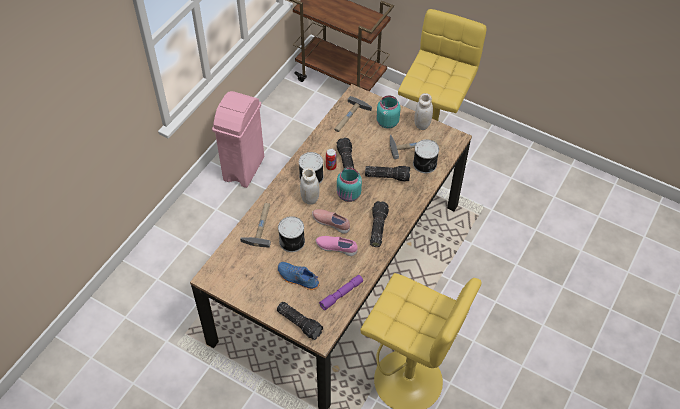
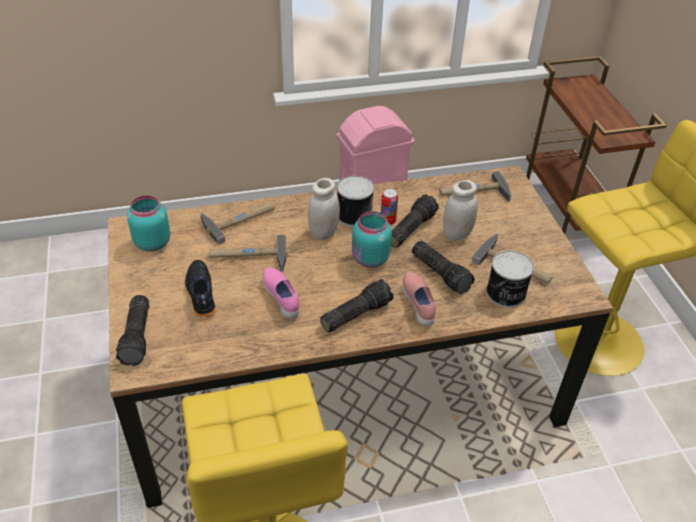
camera: 45 degrees right, 10 degrees down
can [278,216,305,252] -> hammer [209,235,287,272]
blue shoe [278,262,320,290] -> black shoe [185,260,216,317]
pink shoe [312,209,350,234] -> pink shoe moved to [402,272,436,327]
purple flashlight [319,275,363,310] -> none
turquoise jar [377,95,401,129] -> turquoise jar moved to [127,195,170,252]
white jar [414,93,433,130] -> white jar moved to [443,180,478,241]

